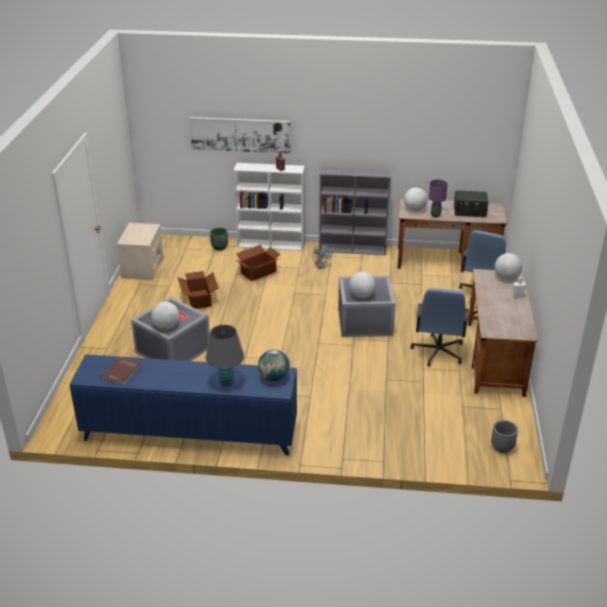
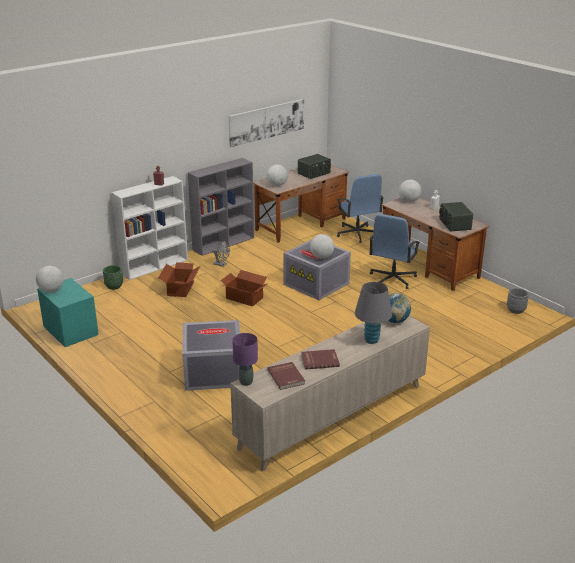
camera: 45 degrees left, 5 degrees down
blue cabinet [69,354,297,455] -> beige cabinet [230,316,430,472]
beige nightstand [117,223,164,280] -> turquoise nightstand [37,278,99,347]
globe [151,301,179,329] -> globe moved to [36,266,63,292]
cardboard box [178,271,219,309] -> cardboard box moved to [220,270,267,307]
picture [189,117,291,154] -> picture moved to [228,99,304,147]
blue office chair [410,288,469,366] -> blue office chair turned 60 degrees clockwise [369,214,419,289]
purple table lamp [429,180,448,218] -> purple table lamp moved to [232,333,258,386]
none -> red book [301,349,340,370]
none -> radio [439,202,473,232]

